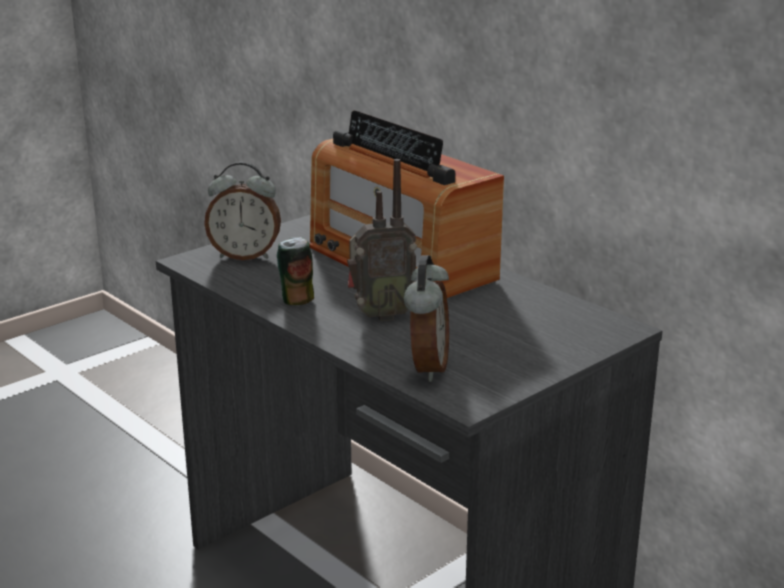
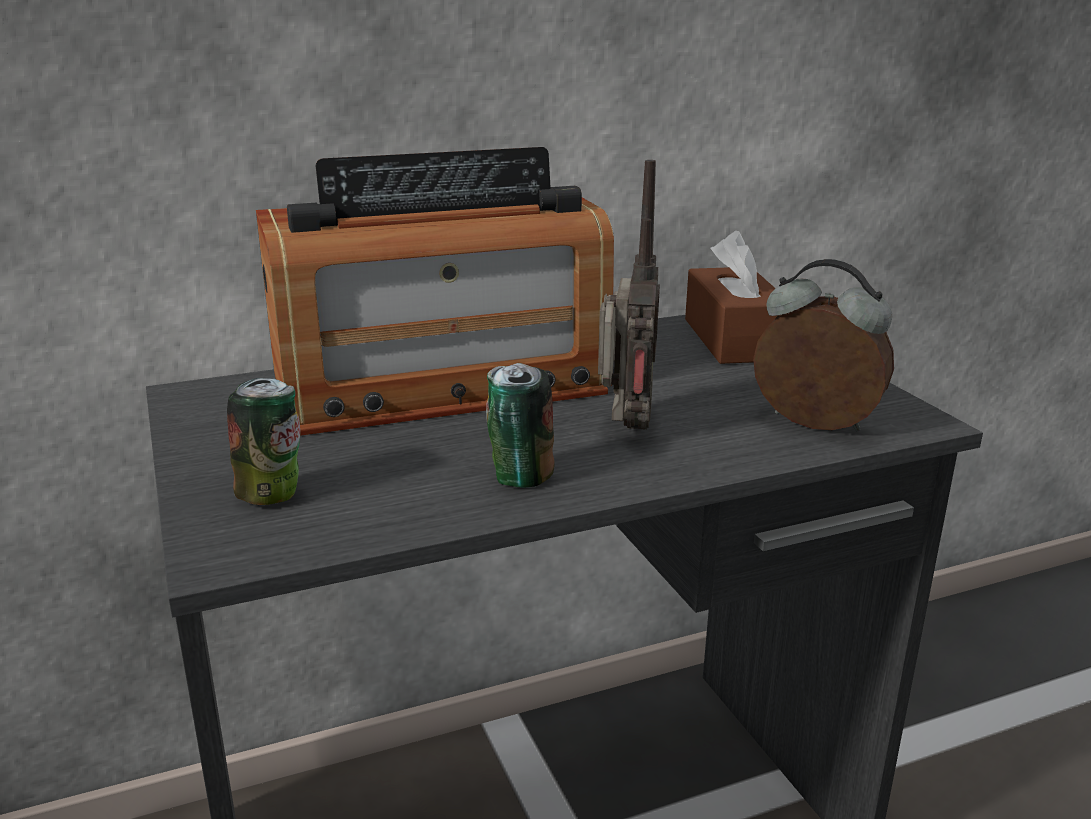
camera: 70 degrees left, 0 degrees up
alarm clock [204,162,281,260] -> can [227,378,300,505]
none -> brown tissue box [685,231,777,364]

